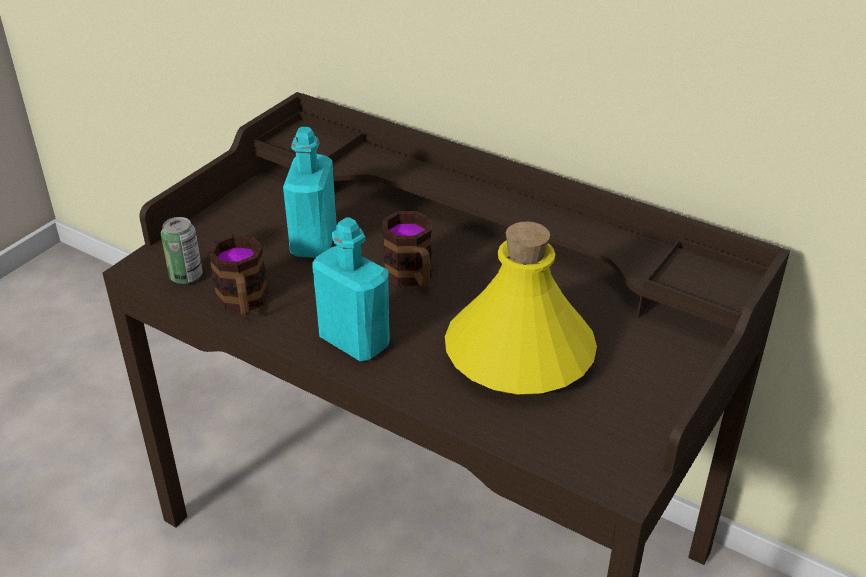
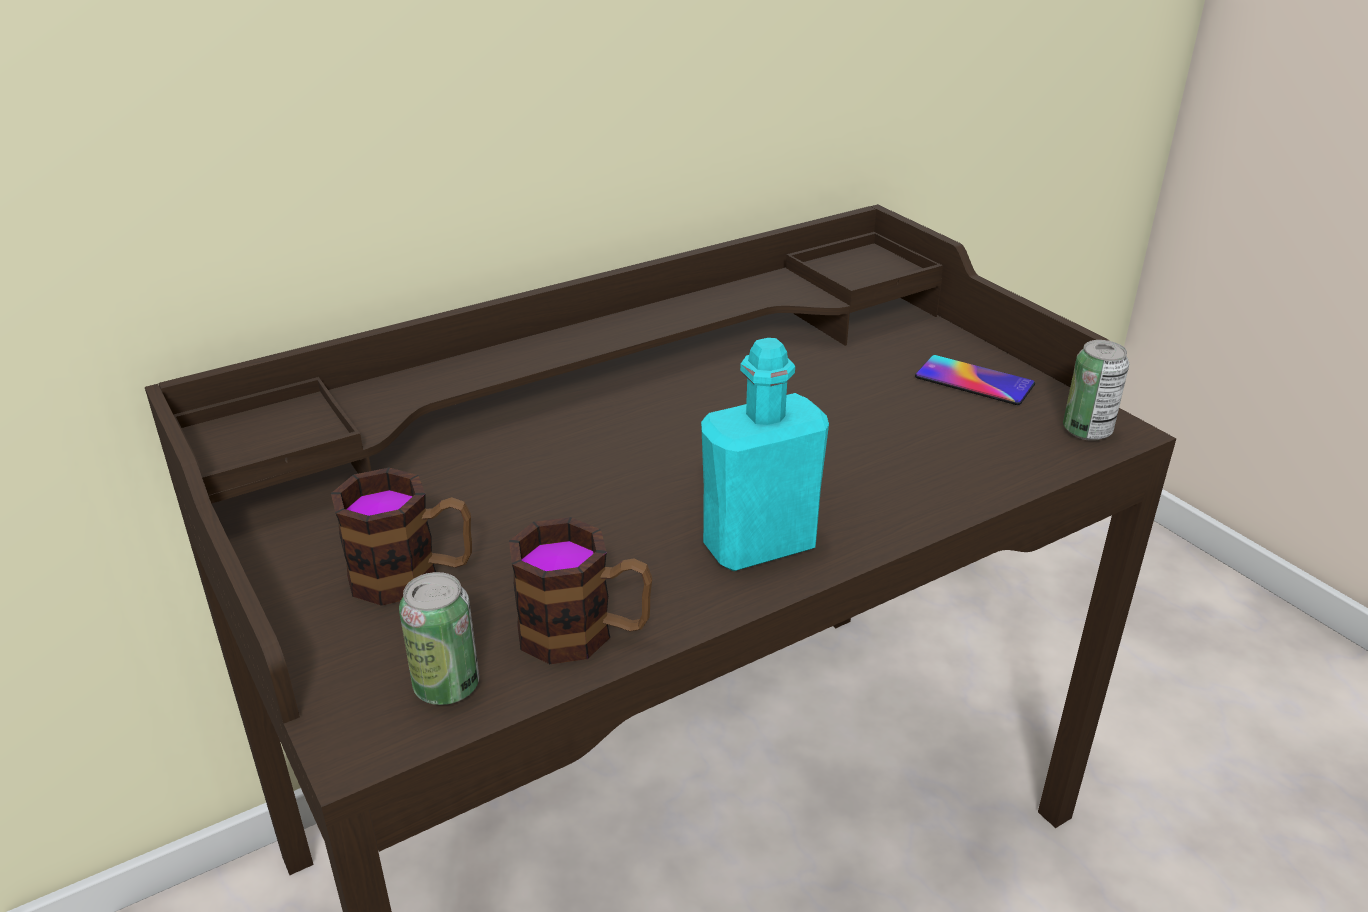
camera: 65 degrees left, 5 degrees down
turquoise bottle [283,127,337,258] -> none
mug [382,211,432,288] -> mug moved to [331,468,472,606]
yellow bottle [445,222,597,395] -> none
none -> phone [915,355,1035,405]
none -> can [1063,340,1129,441]

